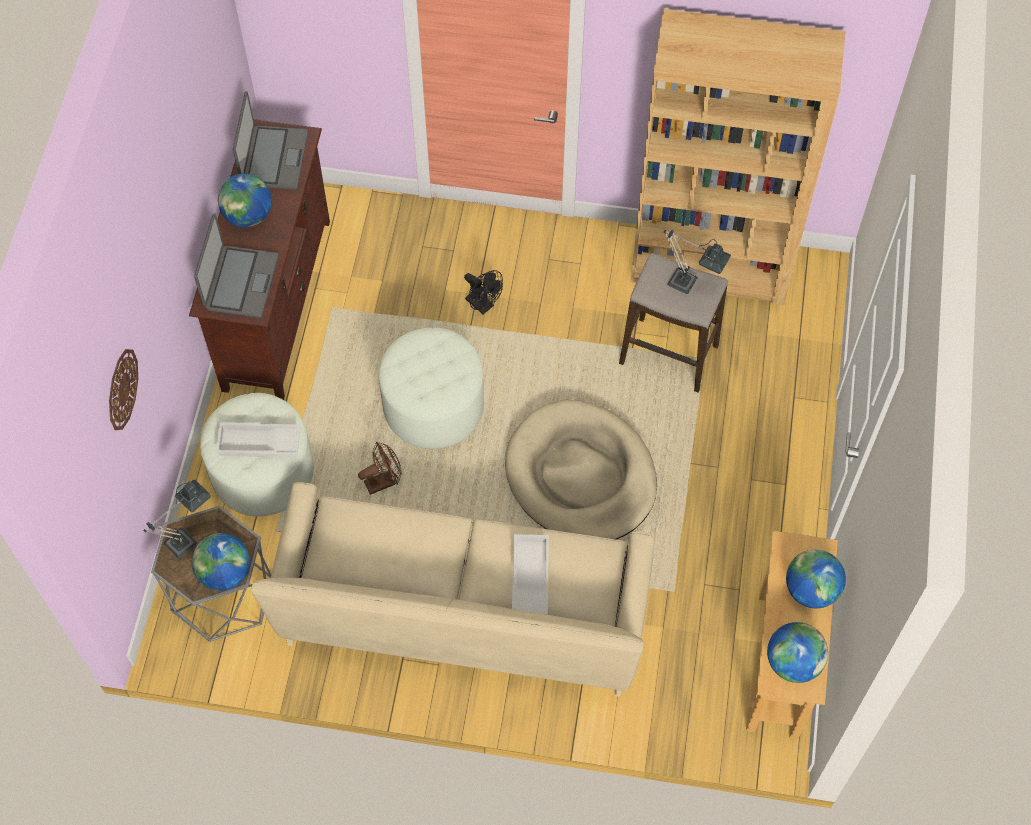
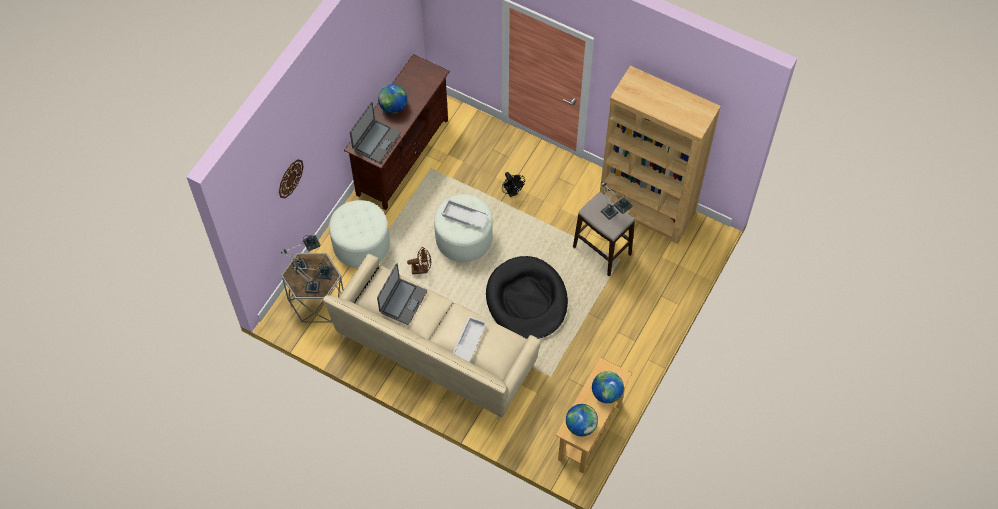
camera: 20 degrees right, 0 degrees up
globe [192,533,250,591] -> table lamp [293,263,333,294]
white tray [216,422,301,457] -> white tray moved to [441,199,489,228]
laptop [233,91,308,190] -> laptop moved to [377,264,427,325]
beige dog bed [505,399,657,540] -> black dog bed [486,256,568,339]

